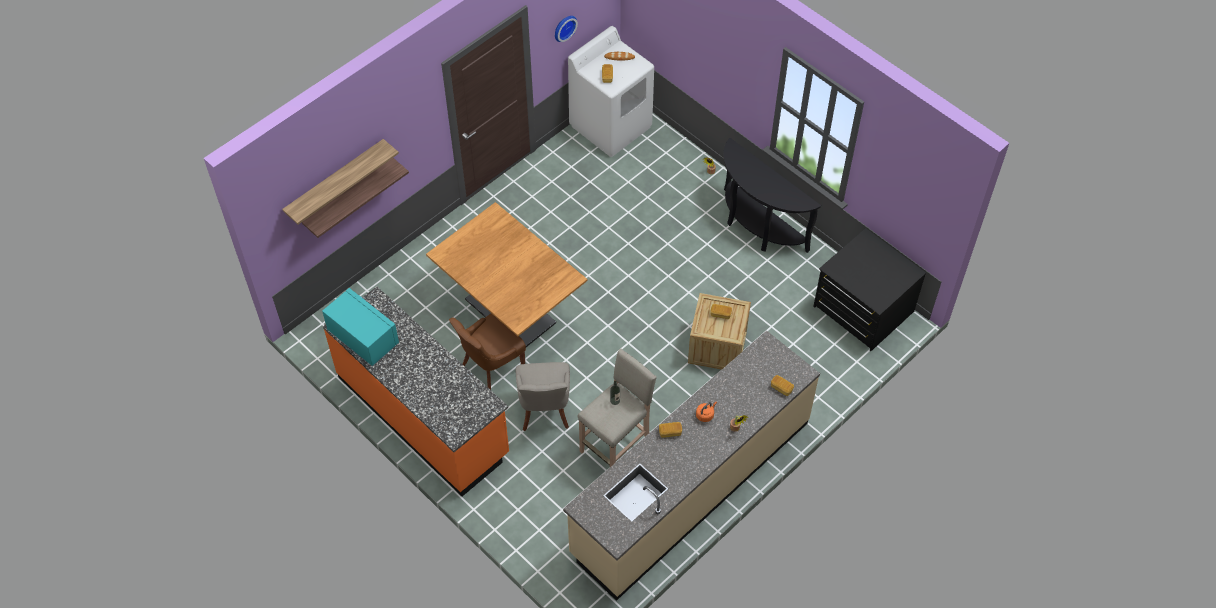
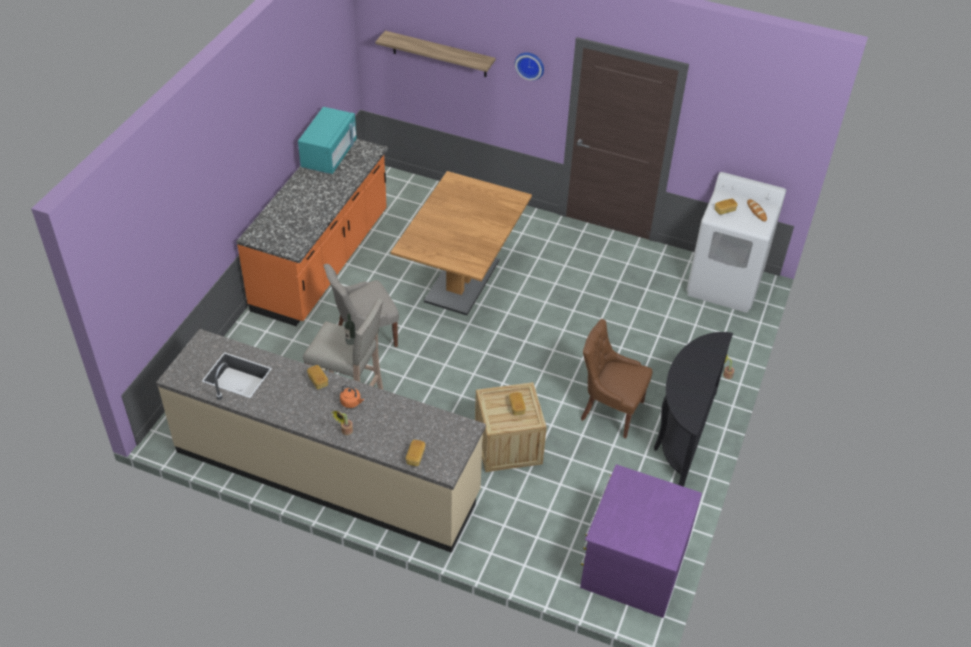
camera: 65 degrees right, 10 degrees down
shelf [302,158,409,238] -> none
brown chair [449,313,526,390] -> brown chair moved to [581,319,653,439]
wall clock [555,16,578,42] -> wall clock moved to [515,52,544,81]
black dresser [813,228,926,351] -> purple dresser [580,464,702,618]

